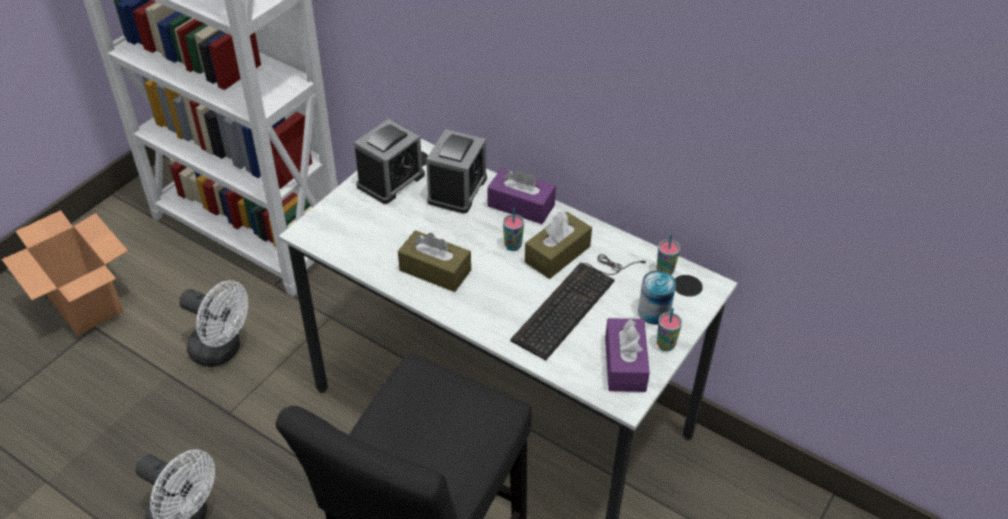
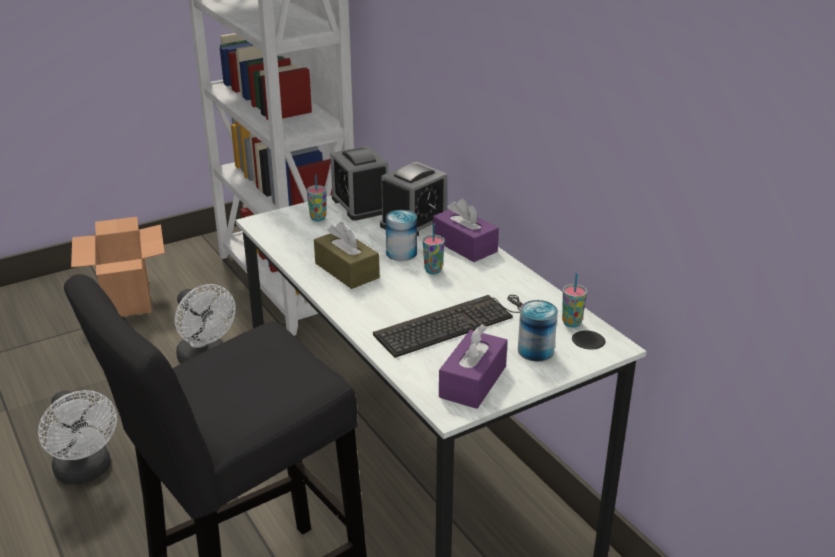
camera: 25 degrees right, 15 degrees down
alarm clock [354,119,425,204] -> alarm clock turned 90 degrees clockwise [330,146,388,221]
brown tissue box [525,211,592,279] -> none
cup [657,308,682,351] -> cup moved to [307,174,327,221]
none -> can [386,210,417,261]

